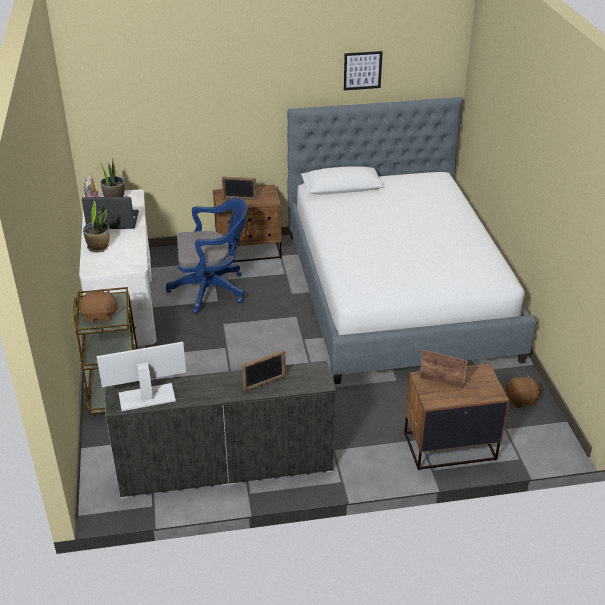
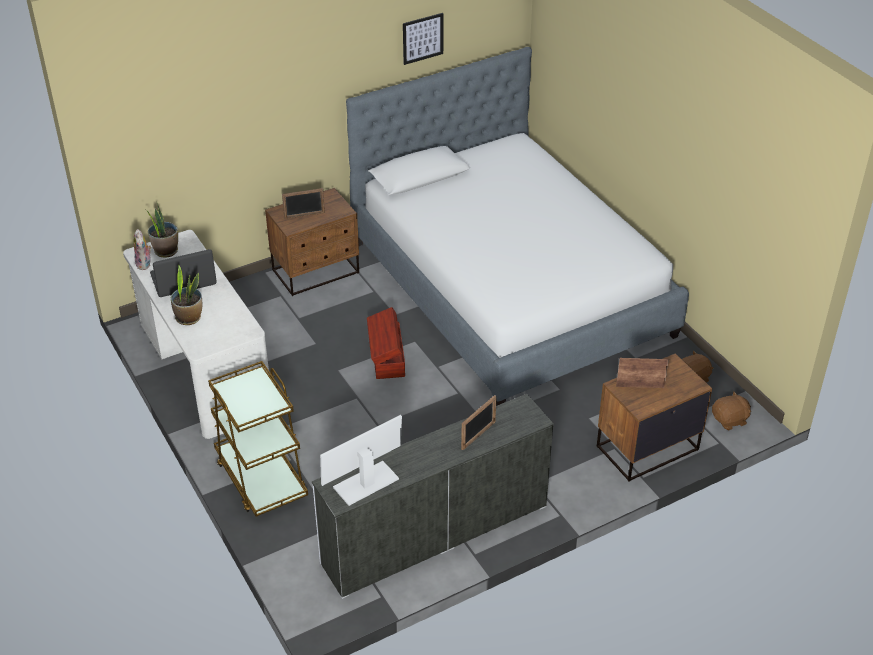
camera: 20 degrees left, 5 degrees up
brown plush toy [80,289,120,323] -> brown plush toy moved to [712,391,751,431]
blue office chair [166,198,247,314] -> none
none -> brown storage box [367,307,405,379]

